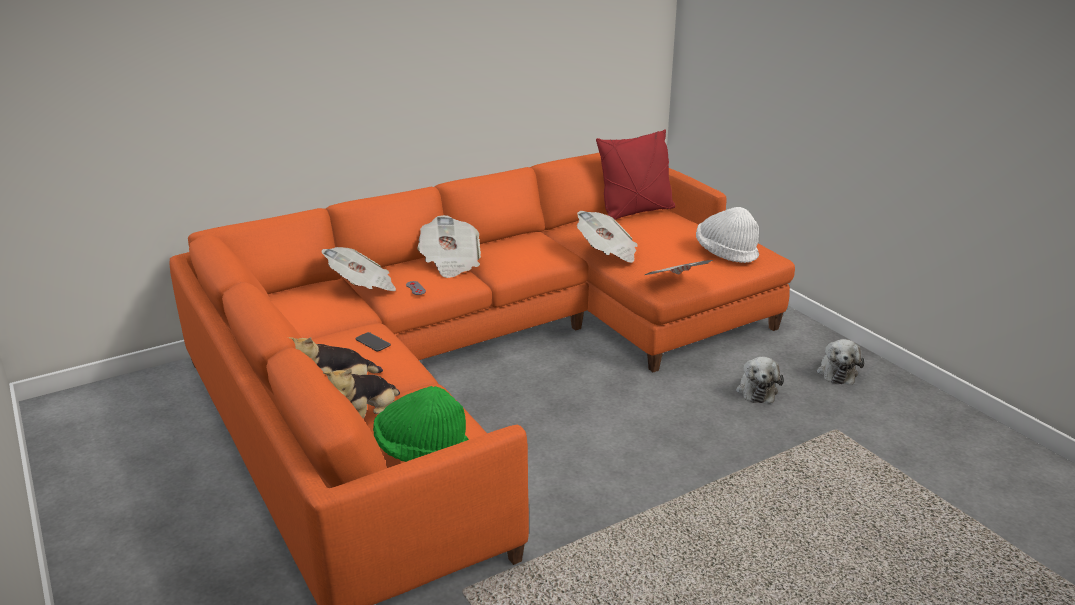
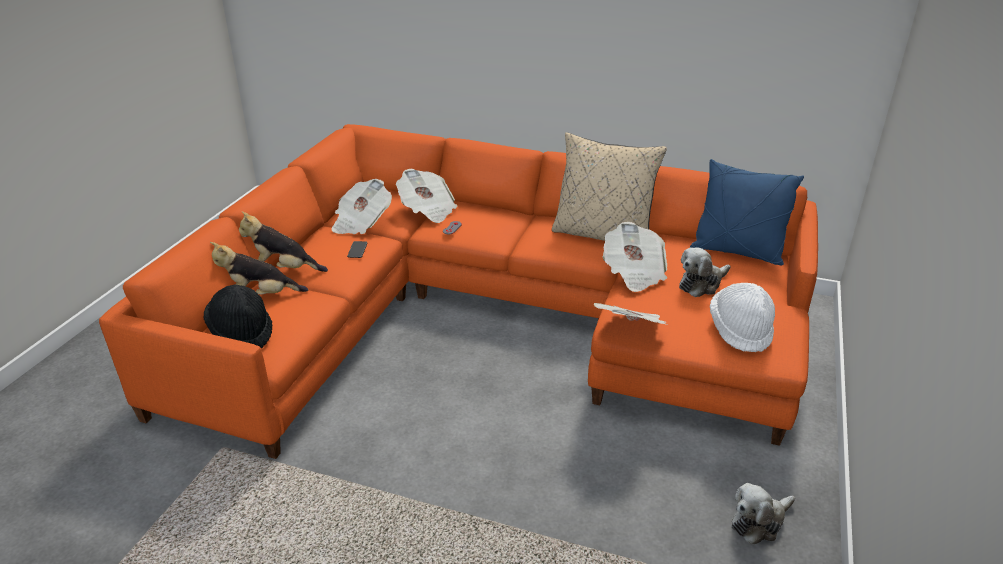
camera: 50 degrees right, 5 degrees up
green hat [373,386,469,462] -> black hat [203,285,273,348]
newspaper [417,215,481,278] -> newspaper moved to [331,179,392,234]
red pillow [596,129,676,220] -> blue pillow [690,159,804,266]
plush toy [736,357,784,403] -> plush toy moved to [679,247,730,297]
none -> beige pillow [552,132,667,241]

